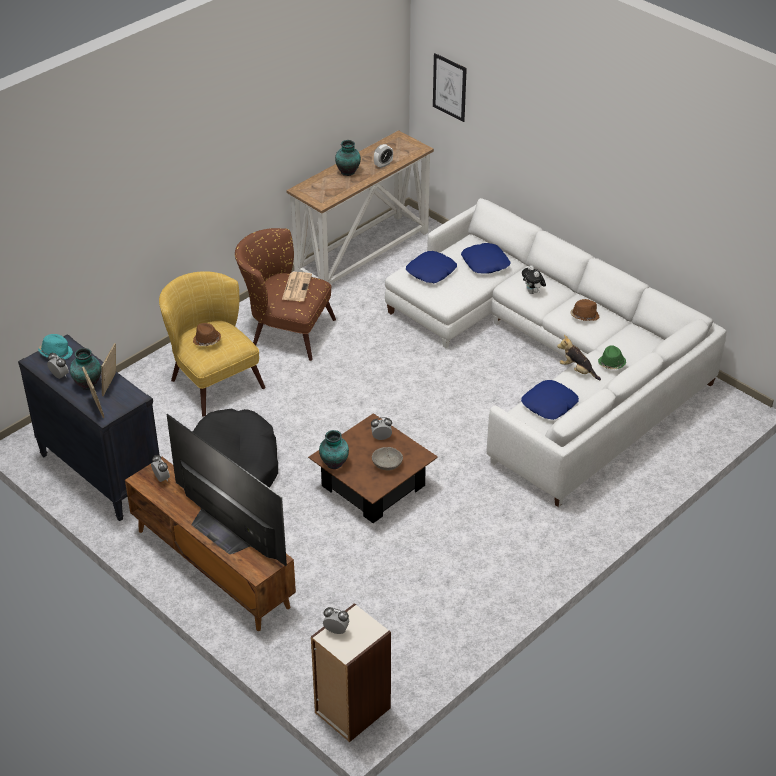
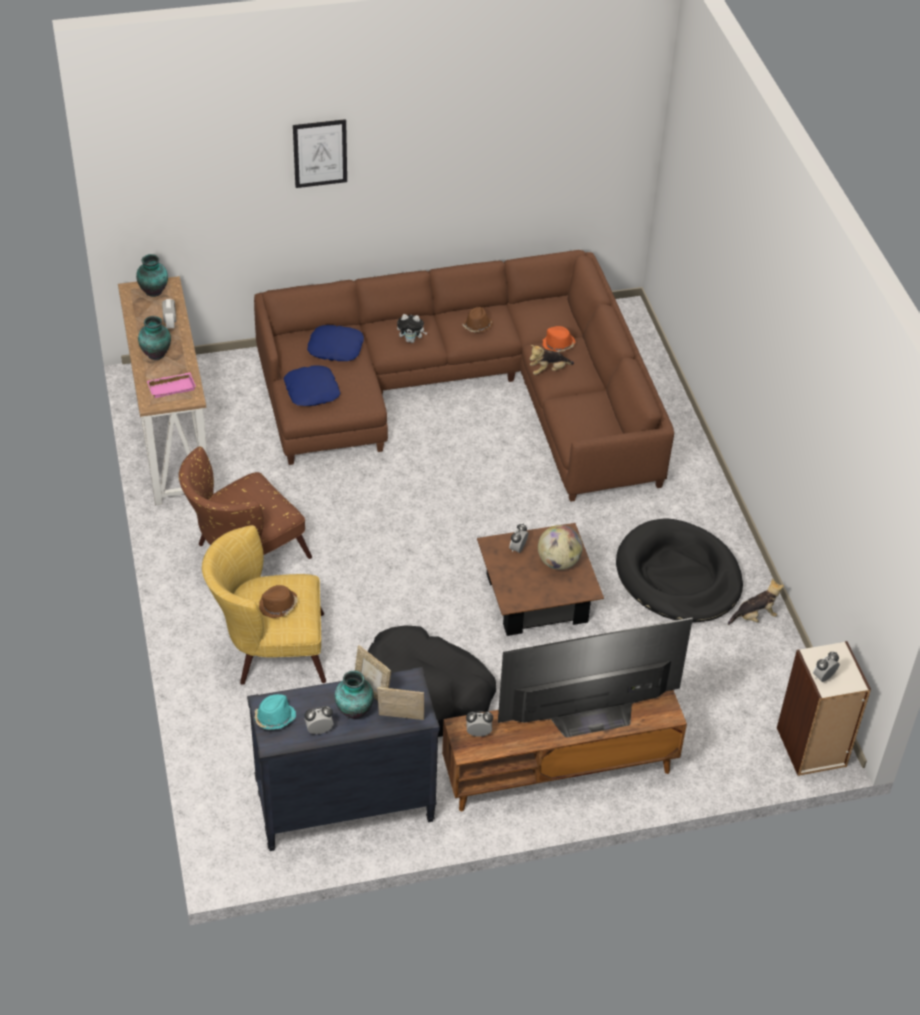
camera: 60 degrees left, 5 degrees up
newspaper [282,272,312,301] -> none
vase [319,430,349,469] -> vase moved to [136,254,168,297]
grey bowl [372,447,403,471] -> globe [538,525,583,570]
white sofa [385,198,726,507] -> brown sofa [254,250,674,502]
picture [433,53,467,122] -> picture moved to [293,119,347,188]
blue pillow [521,380,579,420] -> none
green hat [598,345,626,370] -> orange hat [542,326,575,352]
none -> pink tray [147,373,196,398]
none -> black dog bed [616,518,743,622]
none -> plush toy [728,578,784,625]

